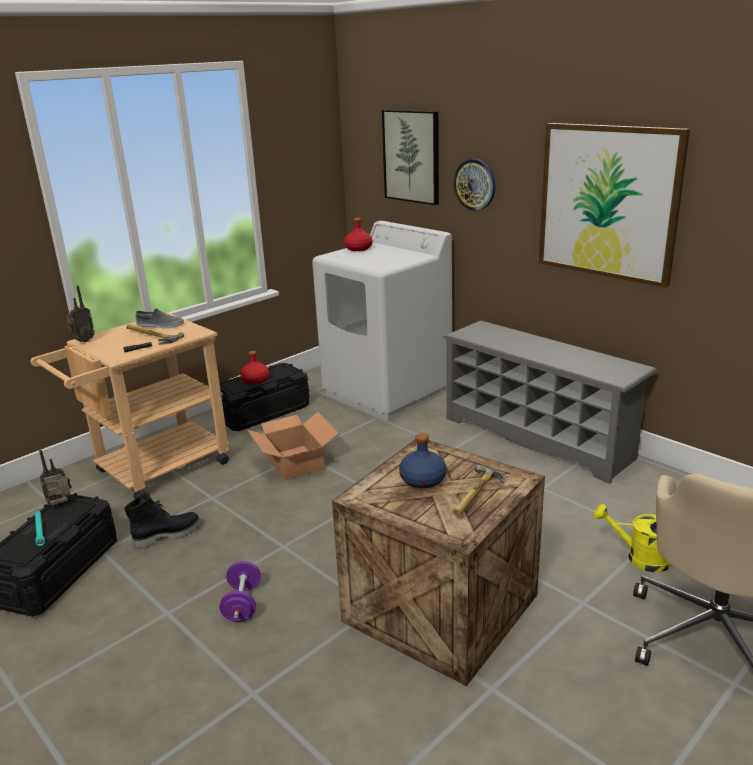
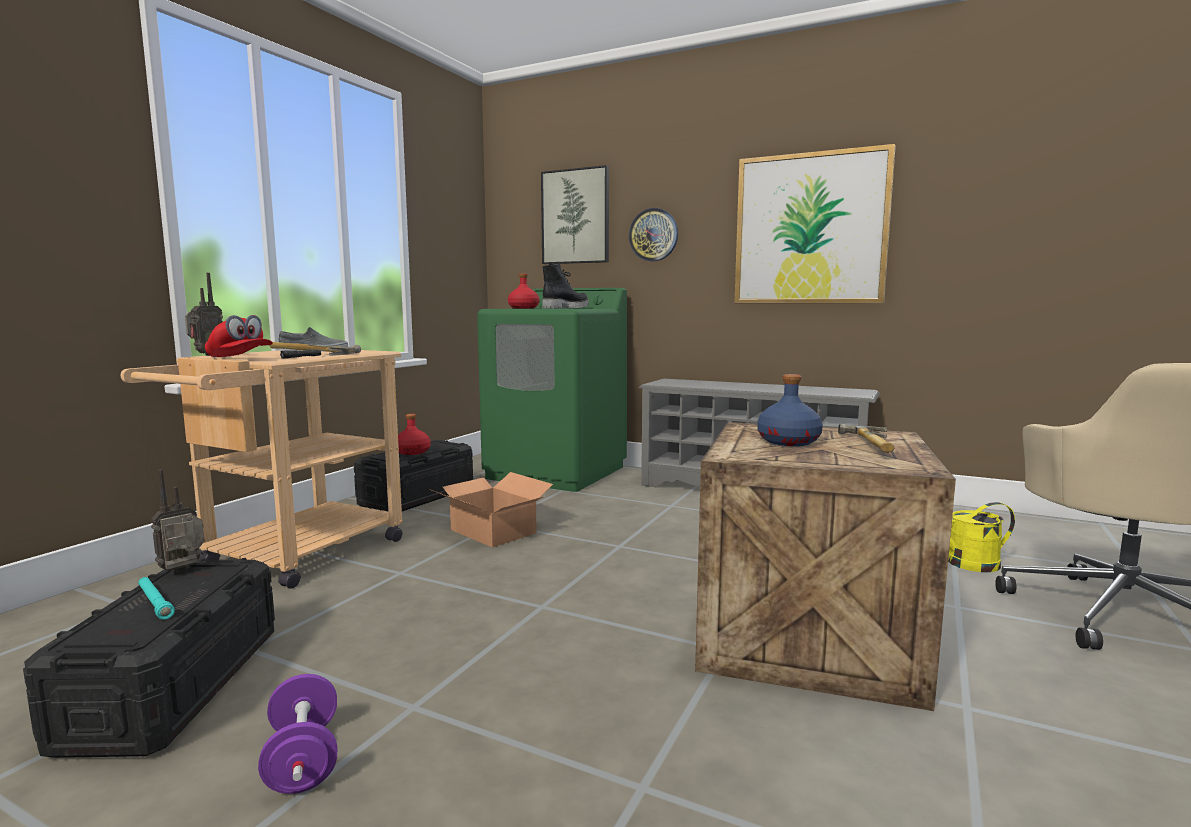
camera: 20 degrees left, 15 degrees down
black boot [124,493,201,549] -> black boot moved to [542,263,589,309]
purple dumbbell [219,561,261,622] -> purple dumbbell moved to [258,674,337,794]
white washing machine [312,221,452,421] -> green washing machine [477,288,627,492]
none -> red cap [205,315,273,357]

